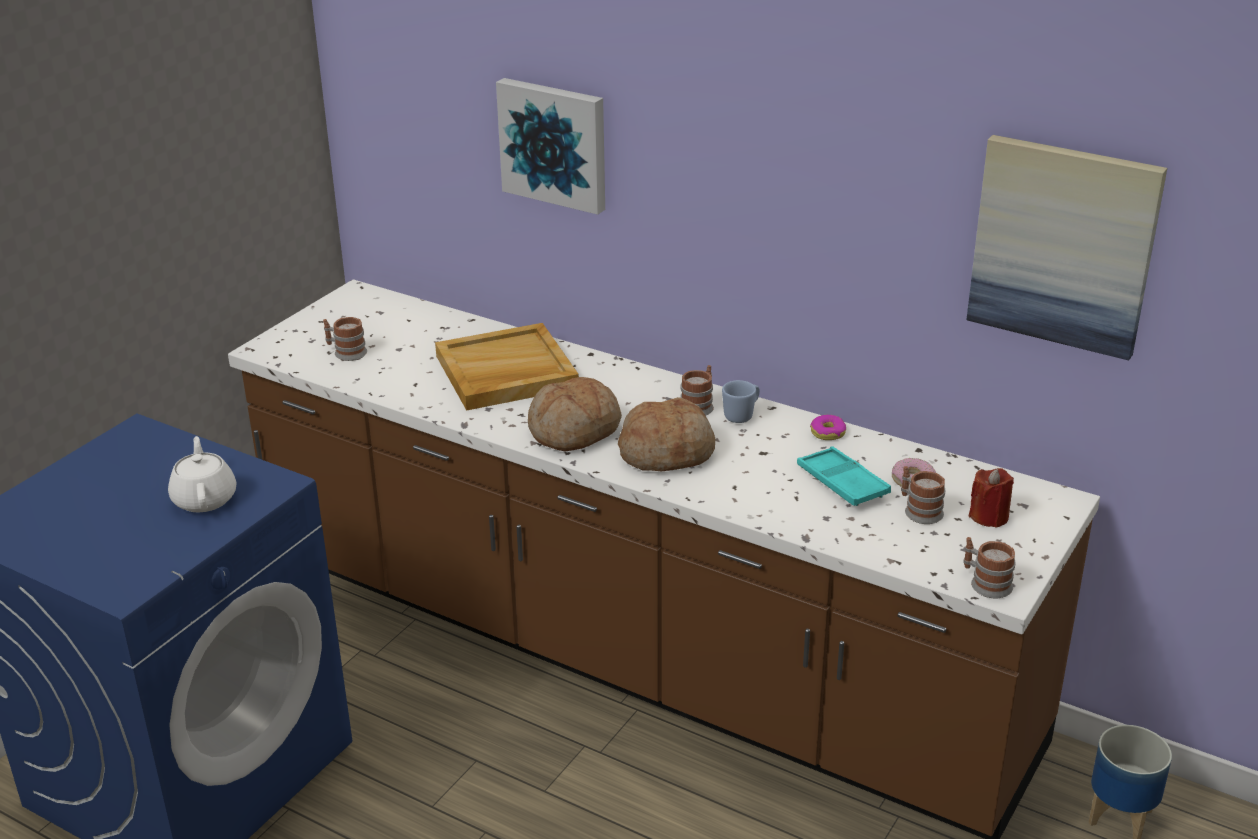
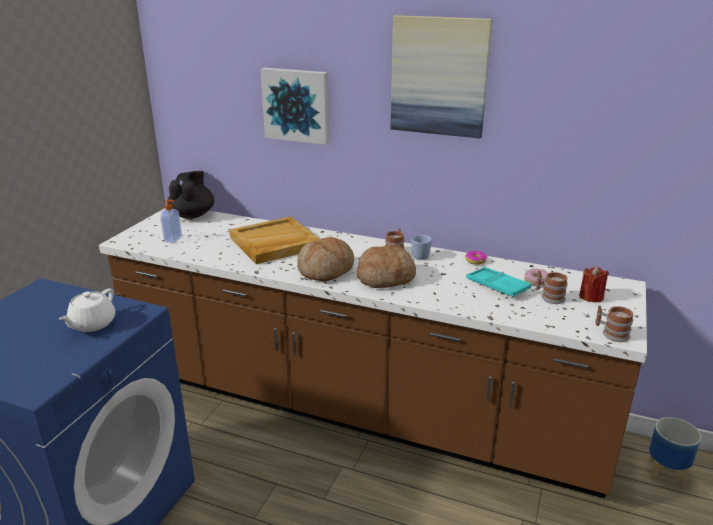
camera: 10 degrees left, 5 degrees down
white teapot [168,436,236,513] -> white teapot turned 135 degrees counterclockwise [59,288,115,332]
mug [323,317,367,361] -> soap dispenser [161,200,182,243]
picture [966,135,1167,360] -> picture moved to [390,15,492,138]
none -> black teapot [168,171,214,219]

